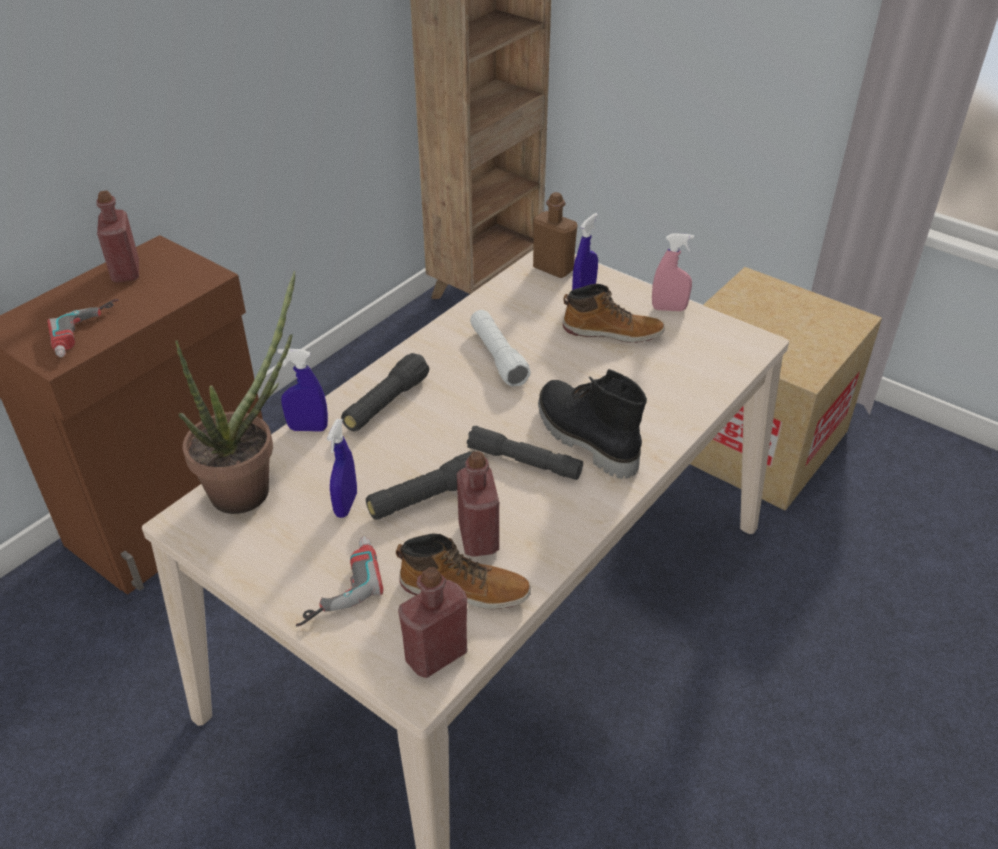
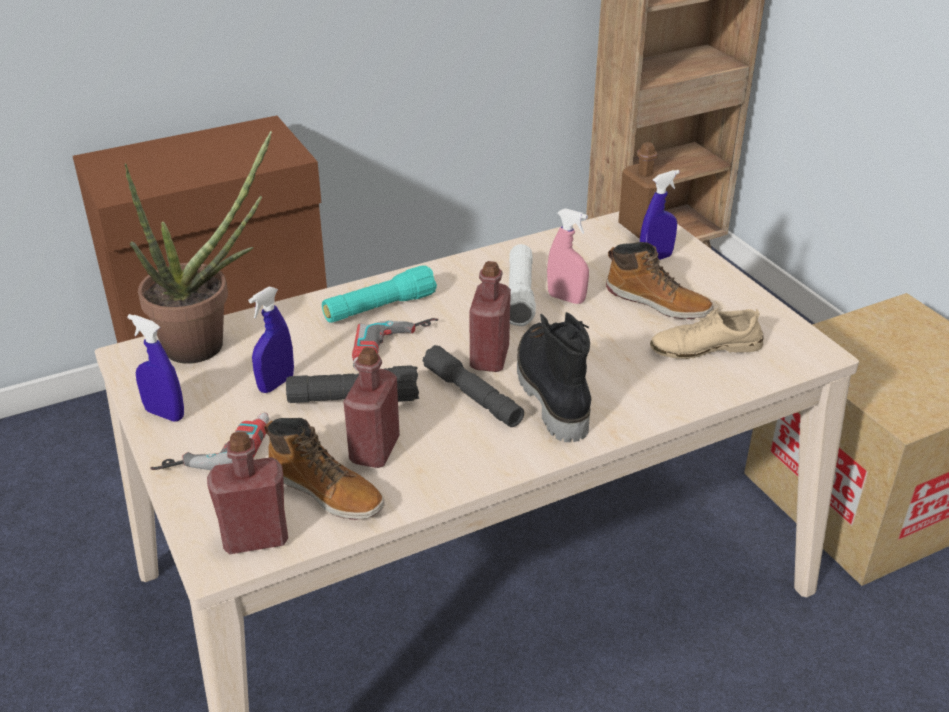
camera: 25 degrees right, 5 degrees down
power drill [48,299,119,357] -> power drill moved to [352,318,438,371]
red bottle [96,191,139,283] -> red bottle moved to [469,261,511,372]
blue spray bottle [278,349,328,432] -> blue spray bottle moved to [127,314,184,422]
black flashlight [341,353,429,431] -> turquoise flashlight [322,265,437,323]
pink spray bottle [652,233,694,311] -> pink spray bottle moved to [547,208,589,304]
none -> beige shoe [650,307,763,359]

